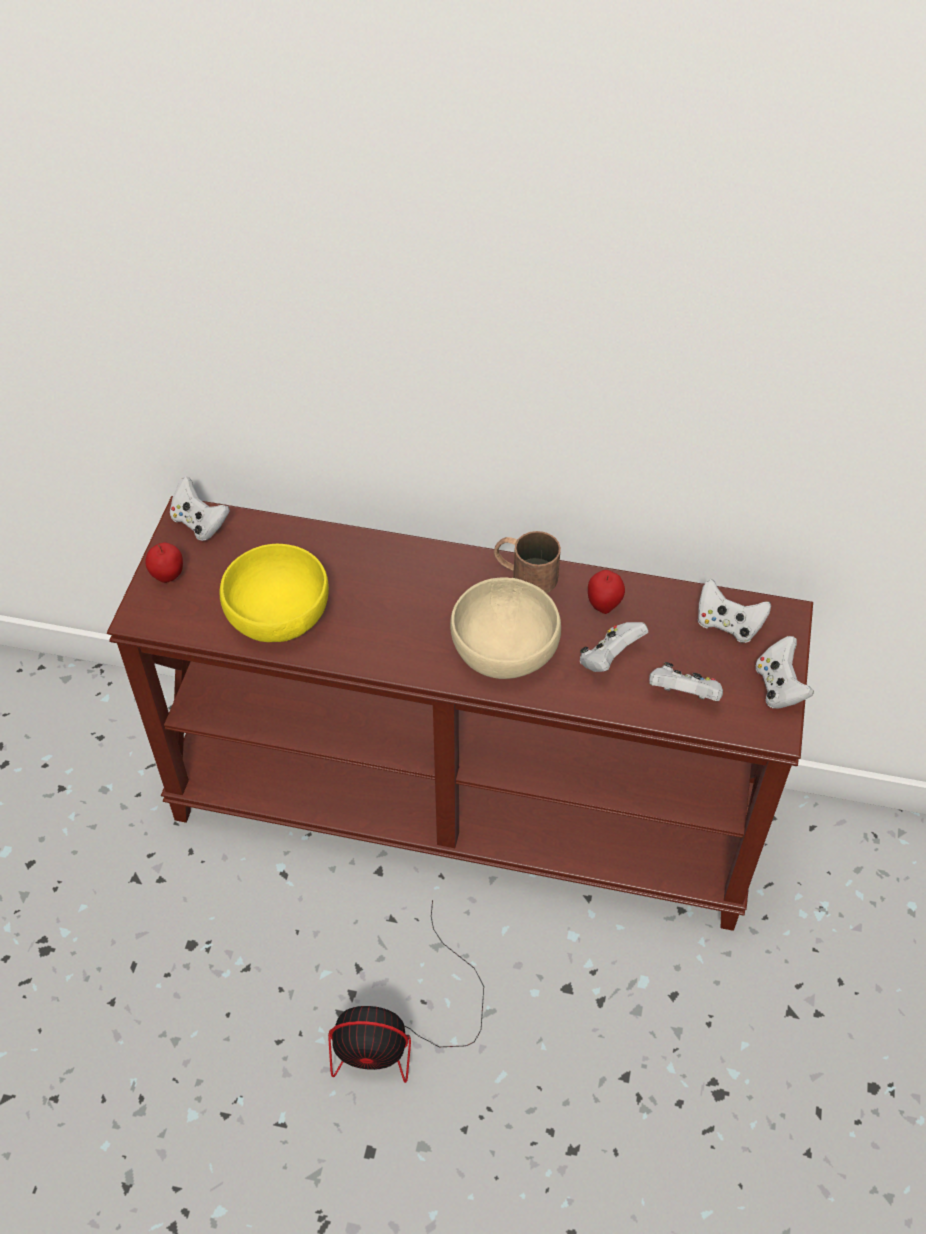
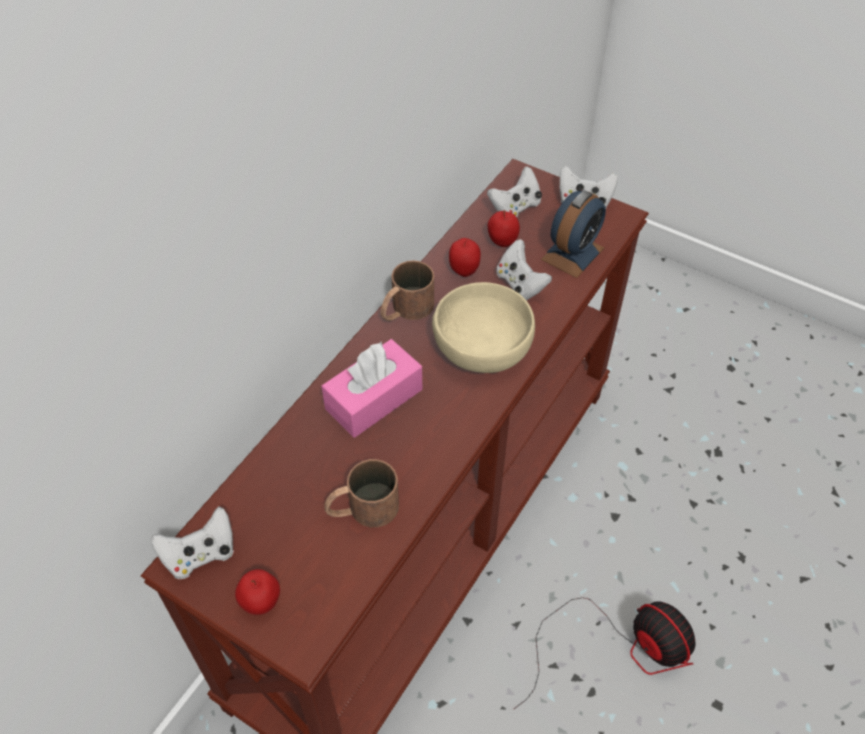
camera: 70 degrees left, 0 degrees up
yellow bowl [220,544,329,642] -> brown mug [324,459,399,527]
fan [328,900,484,1083] -> fan turned 60 degrees counterclockwise [514,597,695,709]
white game controller [649,662,723,701] -> alarm clock [541,190,606,278]
none -> pink tissue box [321,339,422,437]
none -> apple [488,210,520,247]

